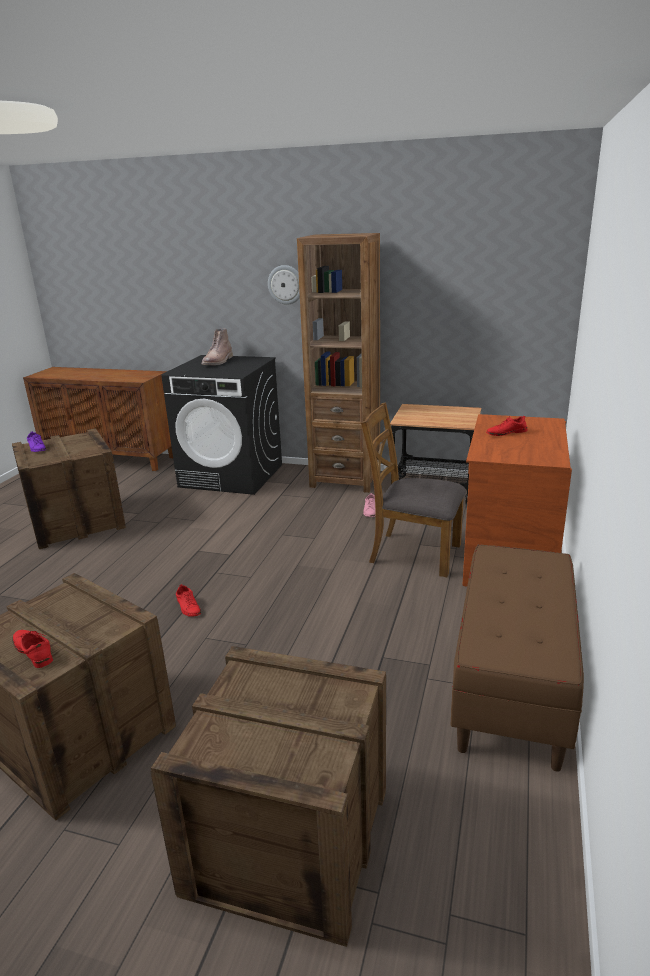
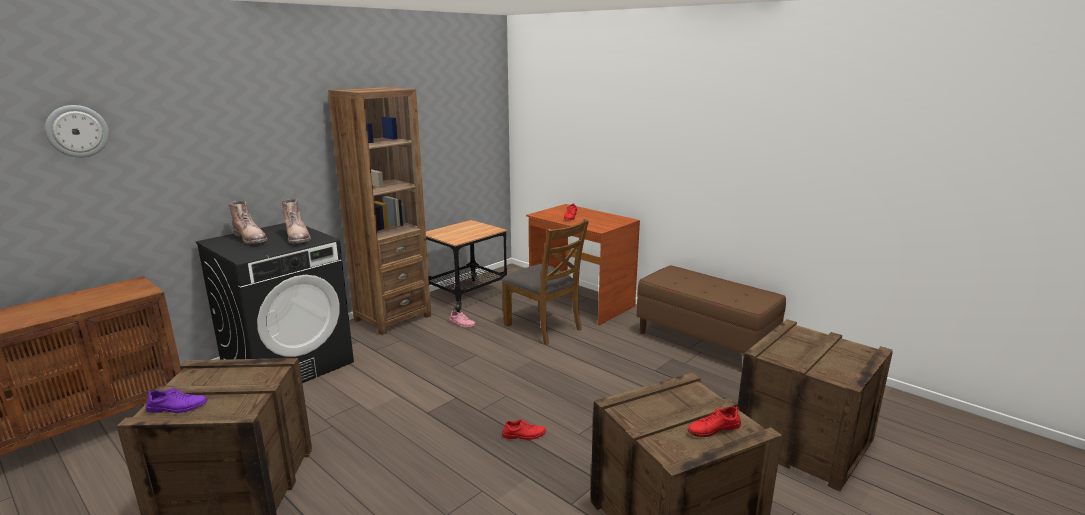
camera: 65 degrees left, 5 degrees down
wall clock [268,265,300,305] -> wall clock moved to [45,105,109,158]
brown chair [361,402,466,577] -> brown chair turned 90 degrees counterclockwise [502,219,589,345]
none -> brown boot [282,199,311,243]

